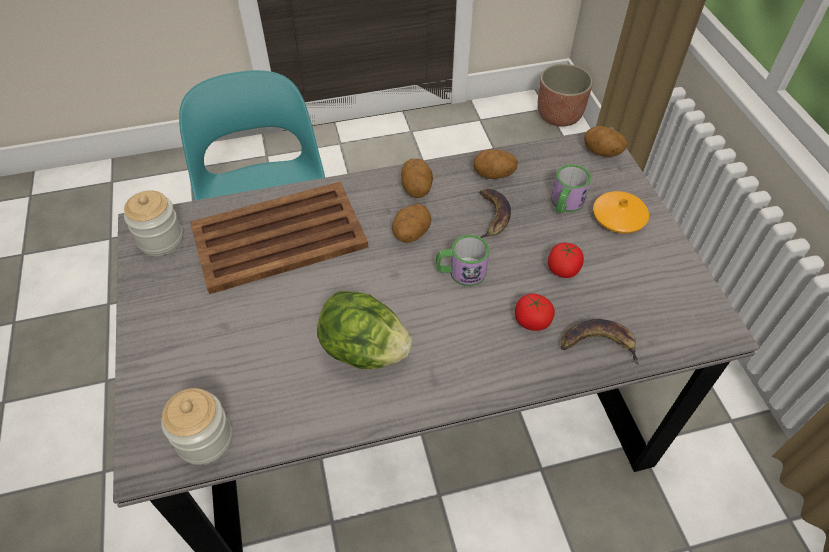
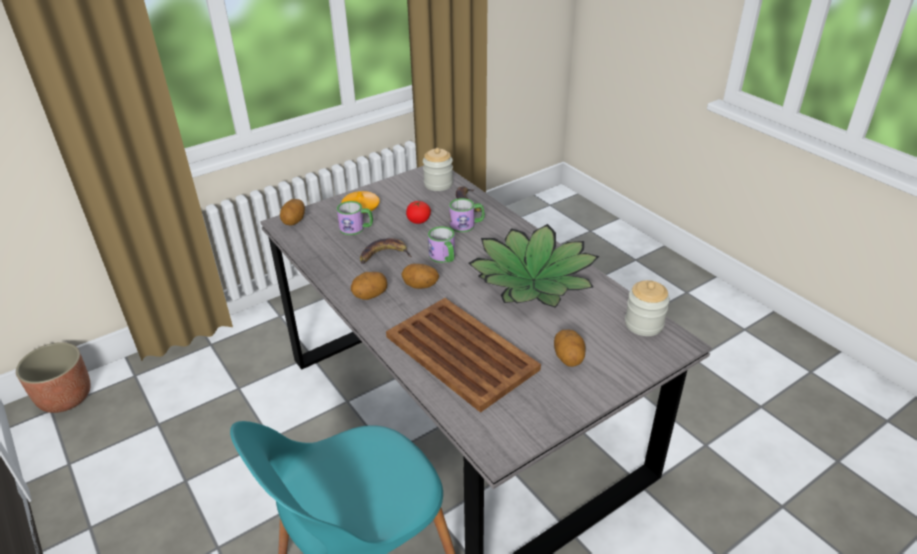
camera: 110 degrees left, 15 degrees down
jar [124,191,183,256] -> jar moved to [423,148,453,191]
lettuce [317,291,413,369] -> potted plant [468,224,599,308]
potato [473,150,518,179] -> potato moved to [554,330,585,367]
tomato [515,293,555,331] -> mug [449,198,485,232]

